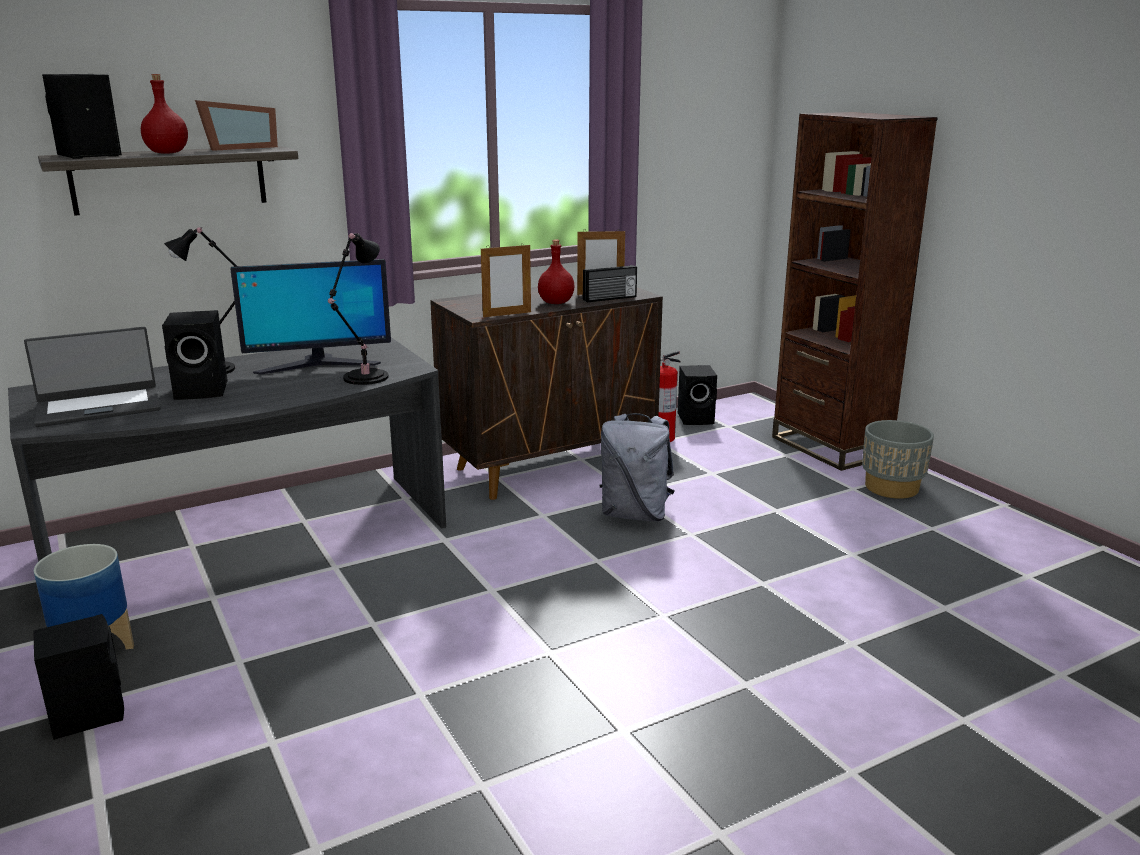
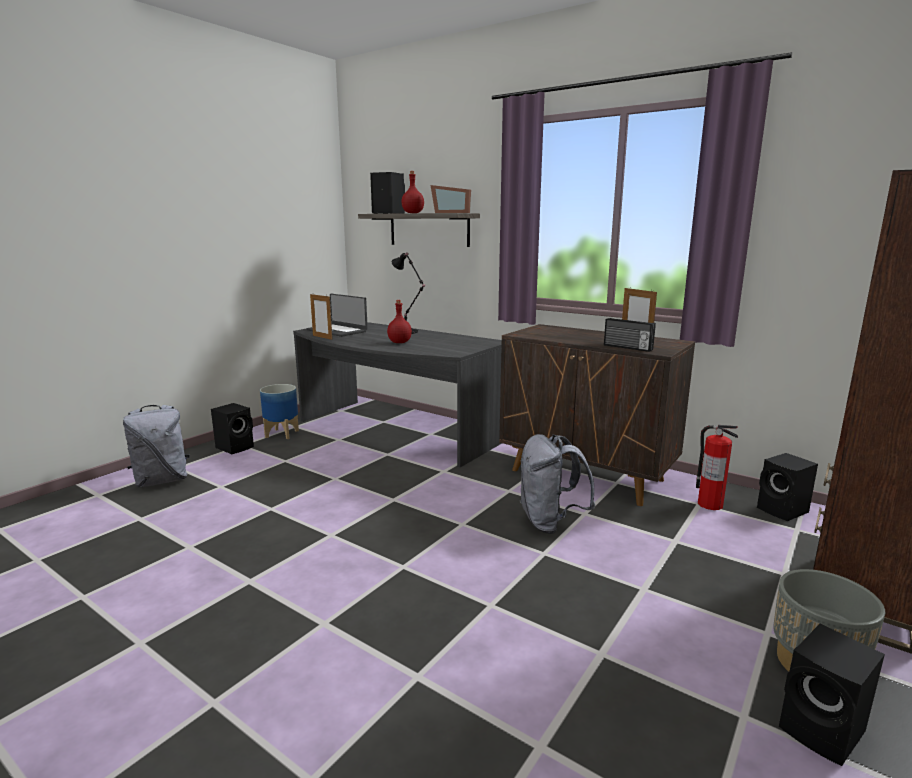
camera: 65 degrees right, 5 degrees down
black speaker [162,310,228,400] -> black speaker moved to [779,624,885,766]
monitor [230,259,391,375] -> none
black table lamp [328,233,389,385] -> none
picture frame [481,243,531,317] -> picture frame moved to [310,294,332,340]
red bottle [538,240,574,304] -> red bottle moved to [387,300,412,343]
none -> grey backpack [123,405,190,487]

